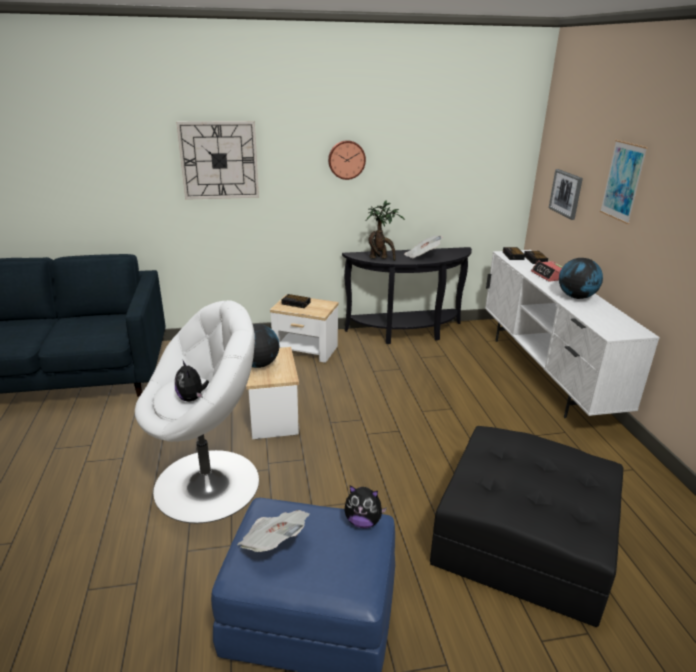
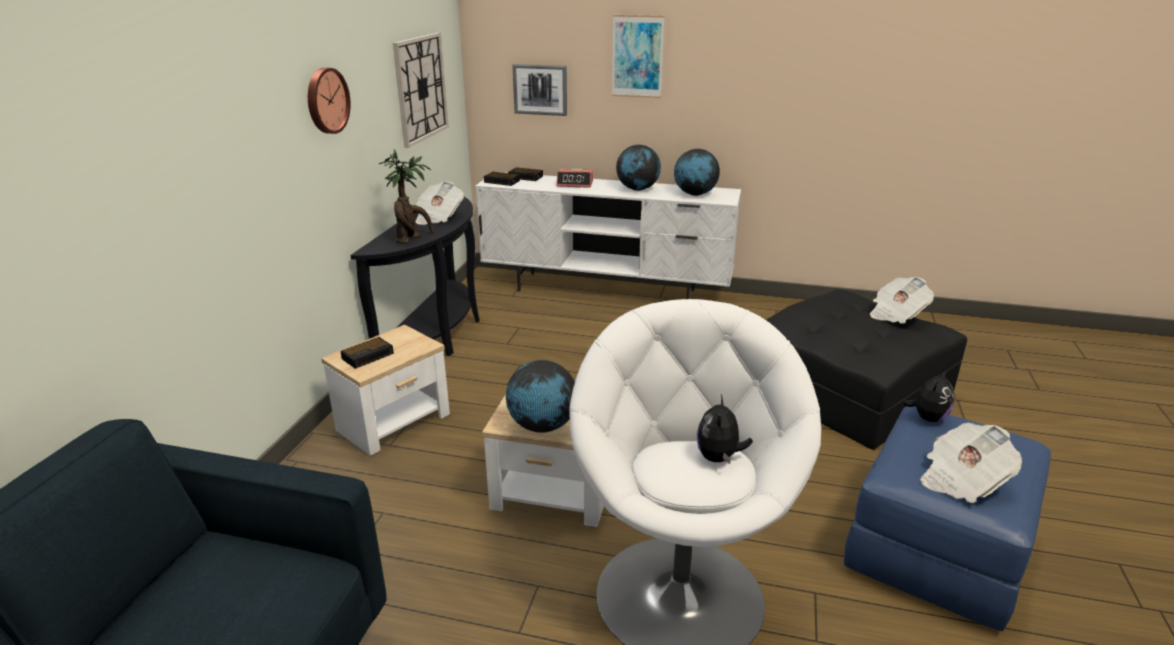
camera: 65 degrees left, 0 degrees up
plush toy [175,361,209,402] -> plush toy turned 105 degrees clockwise [697,395,753,464]
wall clock [176,121,259,200] -> wall clock moved to [393,33,449,148]
none -> globe [674,149,720,196]
none -> newspaper [870,277,934,323]

